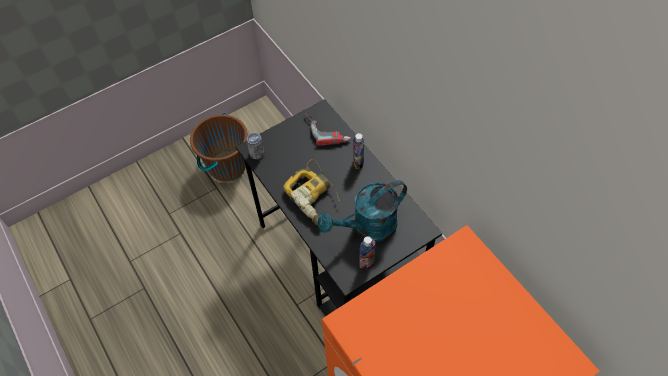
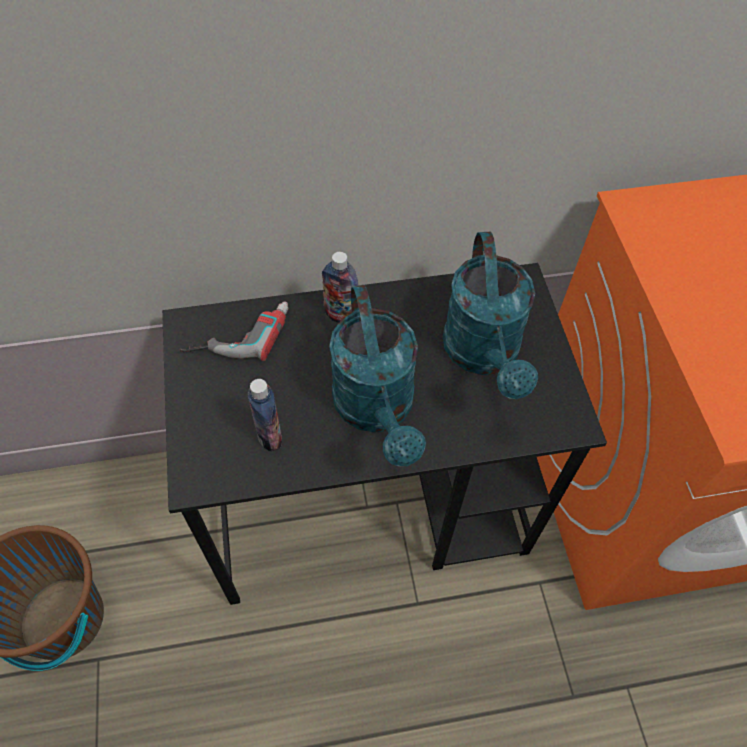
camera: 70 degrees left, 0 degrees up
can [247,133,265,159] -> none
power drill [283,159,340,226] -> turquoise watering can [329,285,426,466]
bottle [359,236,375,270] -> bottle moved to [248,379,282,452]

